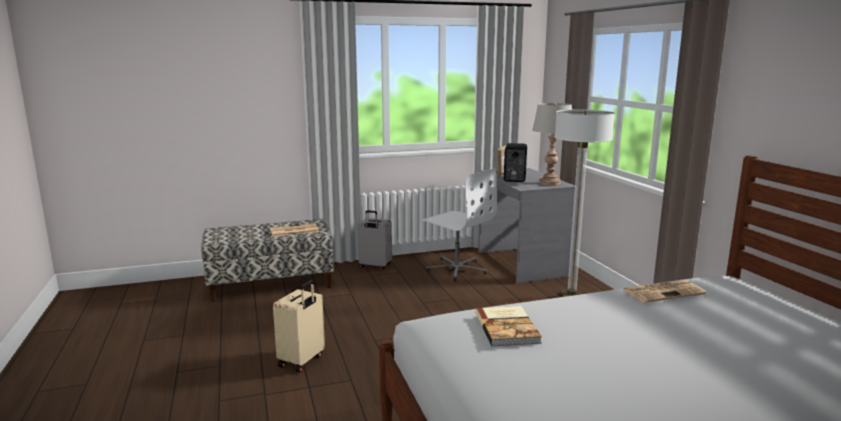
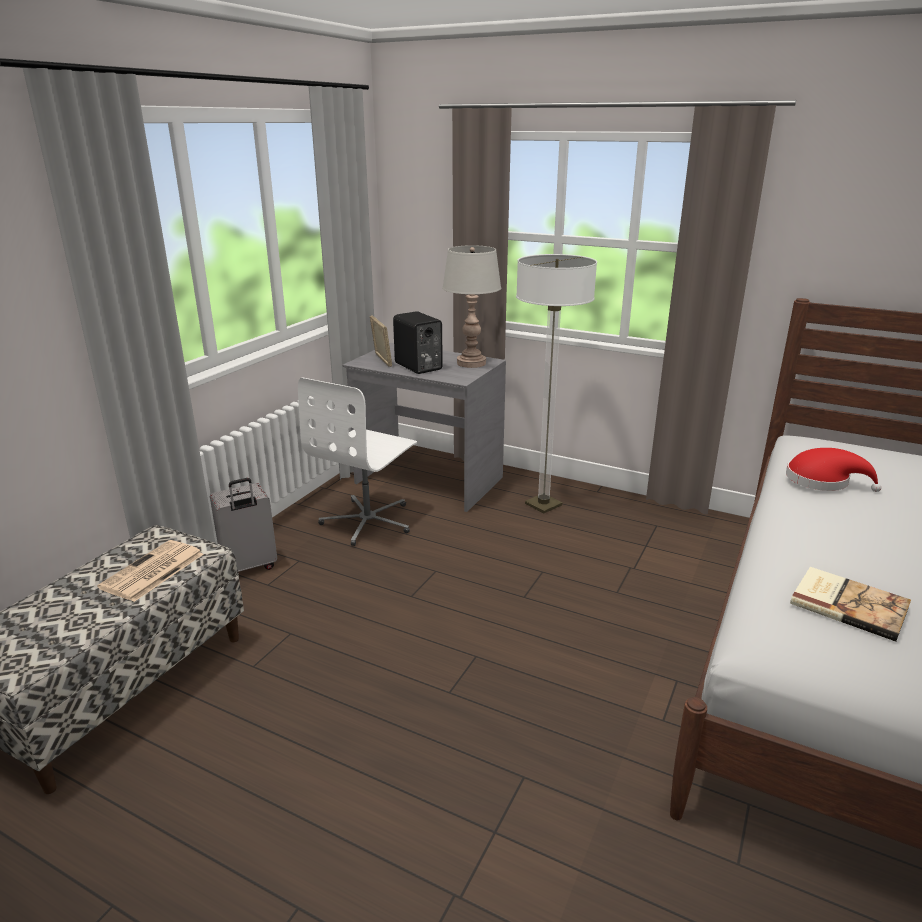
camera: 45 degrees left, 10 degrees up
beige suitcase [273,280,325,372] -> none
white office chair [422,168,497,281] -> white office chair turned 120 degrees clockwise [298,377,417,546]
newspaper [622,280,706,303] -> red hat [786,448,881,492]

